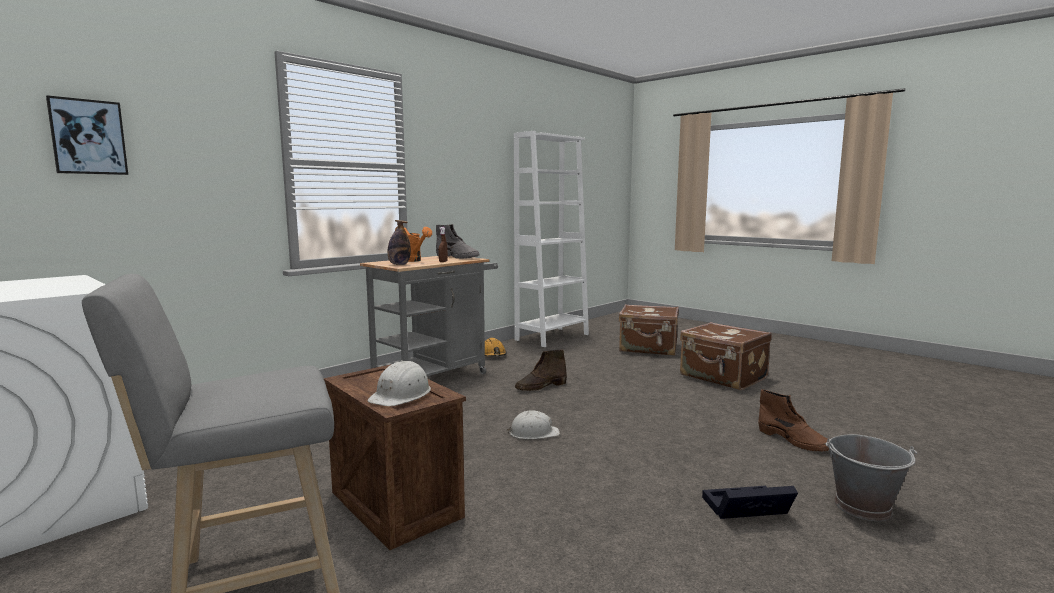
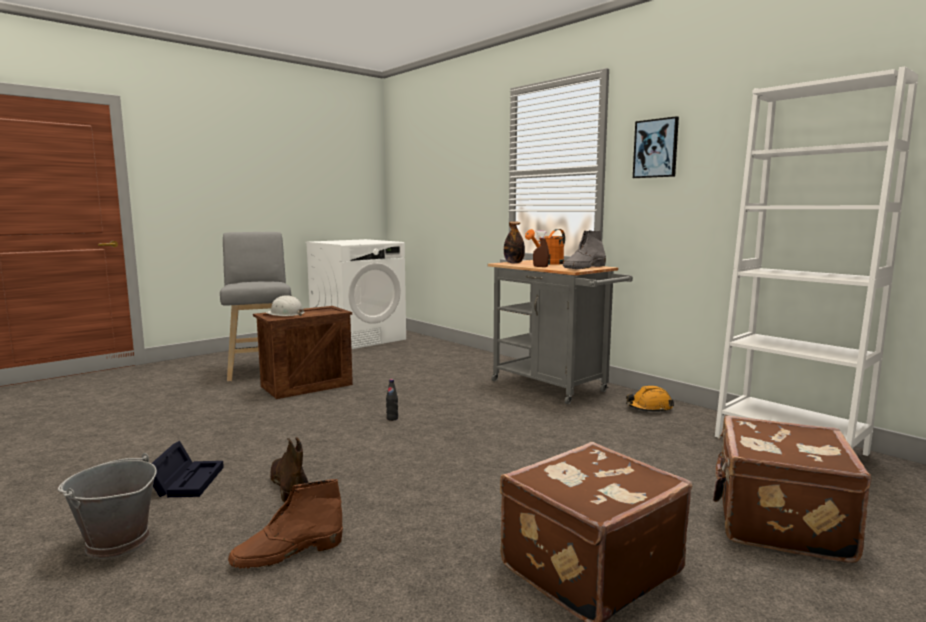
camera: 95 degrees right, 0 degrees up
picture [46,95,128,175] -> picture moved to [633,116,679,178]
white hard hat [507,410,560,439] -> black bottle [386,379,398,421]
brown boot [515,349,567,391] -> brown boot moved to [269,437,309,503]

